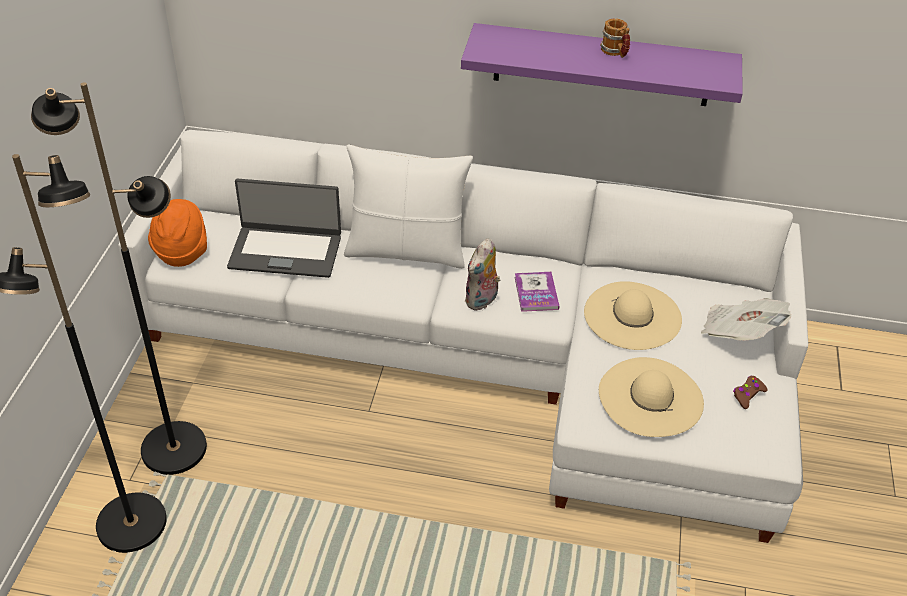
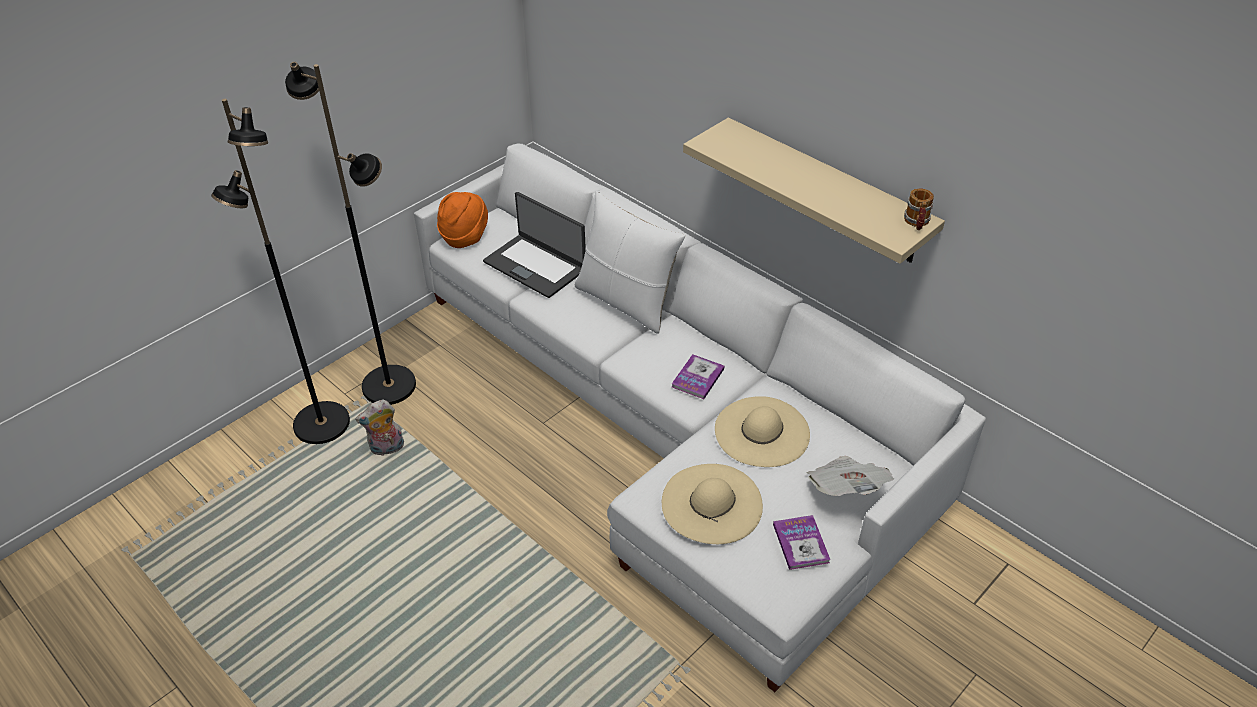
camera: 35 degrees right, 0 degrees up
purple shelf [461,23,743,106] -> beige shelf [683,117,945,264]
plush toy [465,238,500,311] -> plush toy moved to [356,399,404,456]
mug [600,18,630,58] -> mug moved to [904,188,934,230]
brown game controller [733,376,768,409] -> book [773,515,831,570]

